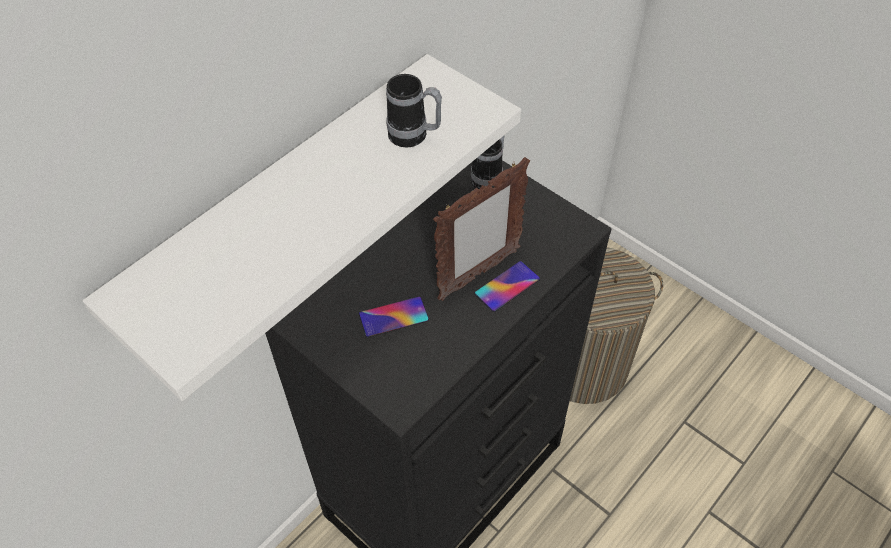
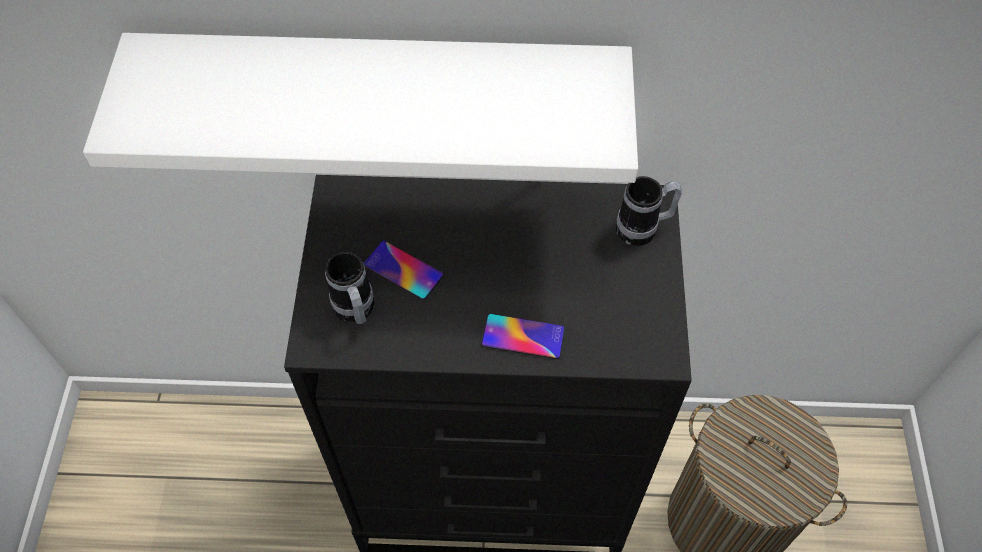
camera: 50 degrees right, 5 degrees up
mug [386,74,442,148] -> mug moved to [325,252,374,324]
picture frame [433,157,530,301] -> none

